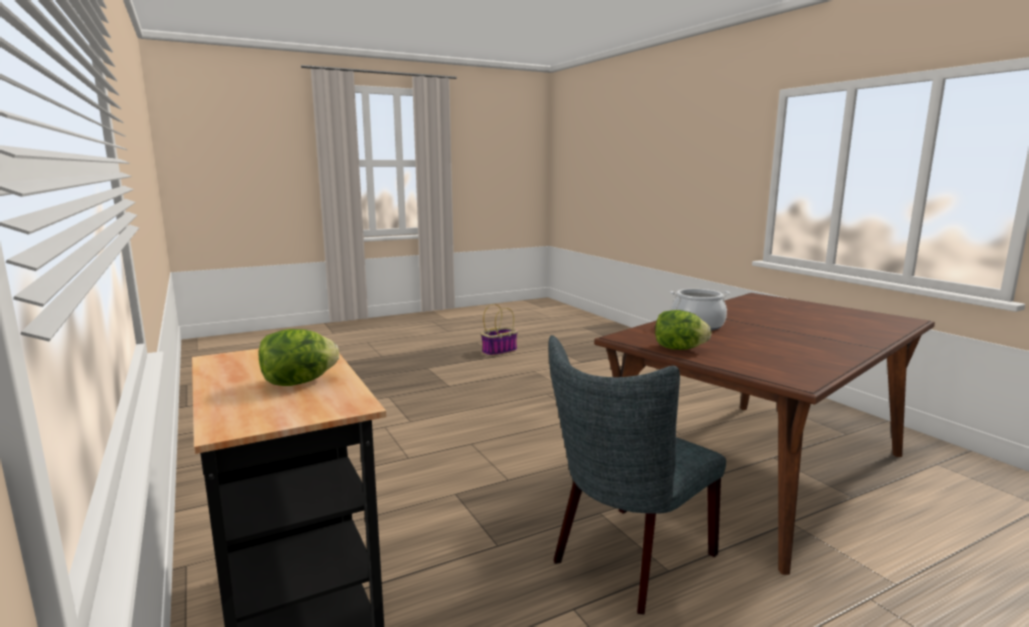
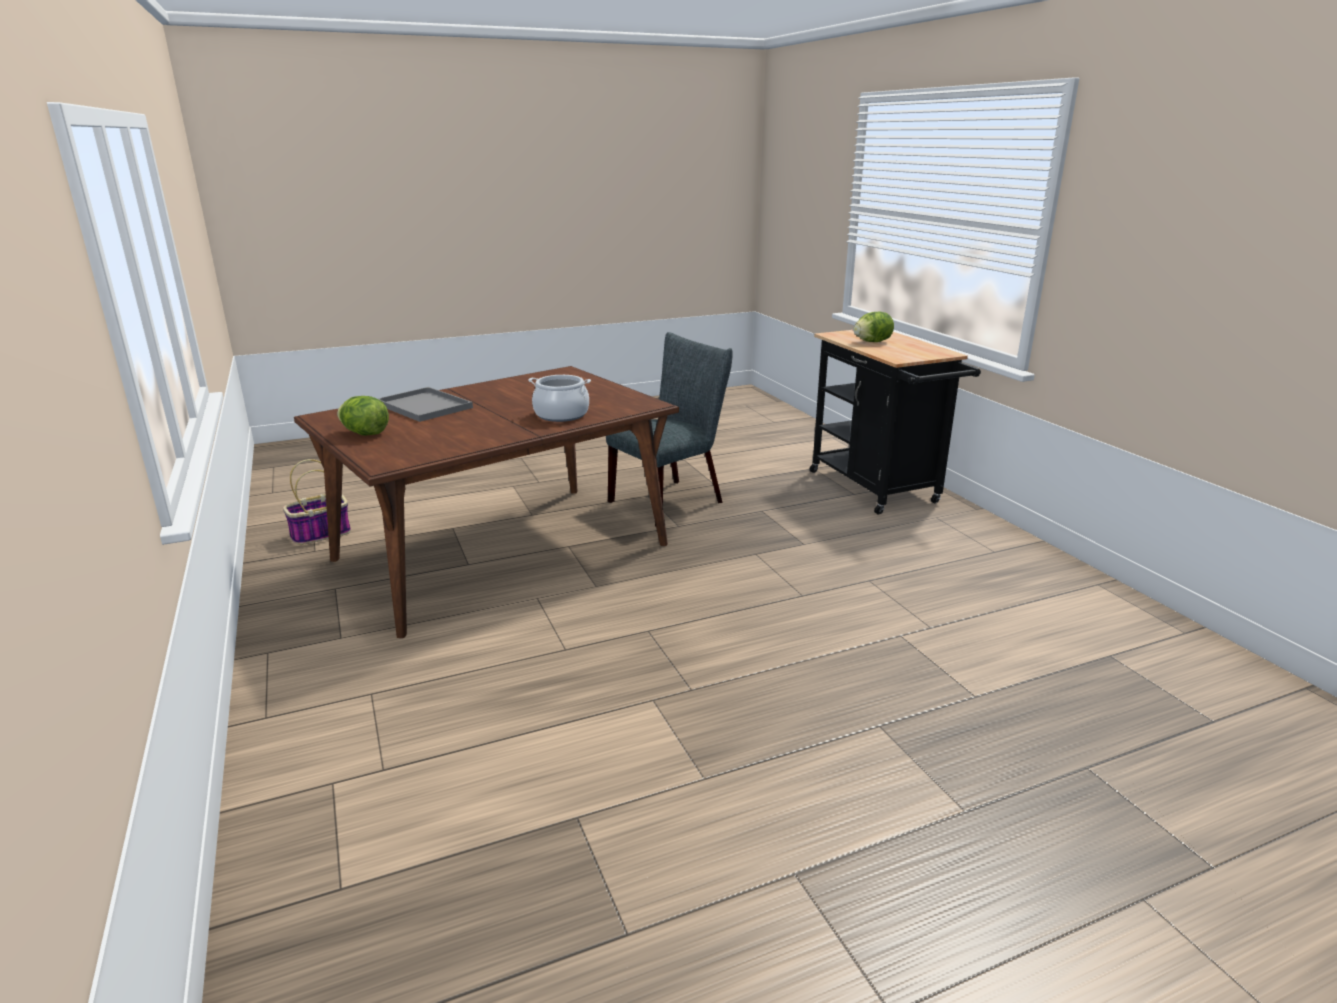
camera: 175 degrees left, 10 degrees up
basket [481,304,518,356] -> basket moved to [283,459,351,545]
lettuce [655,310,712,350] -> lettuce moved to [337,396,389,436]
none -> grey tray [378,387,473,422]

